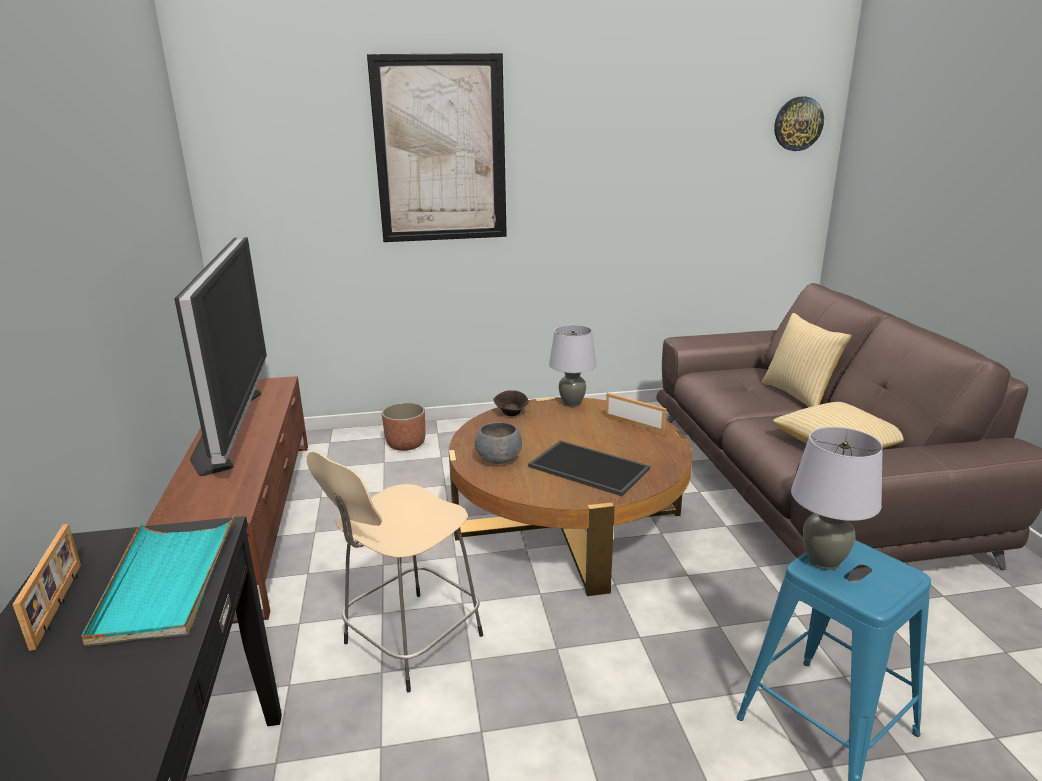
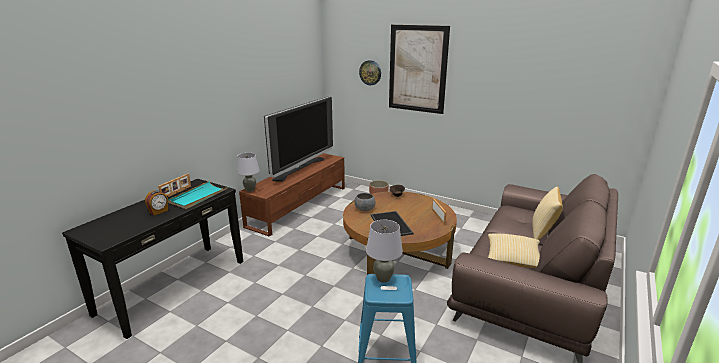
camera: 40 degrees right, 0 degrees up
beige stool [307,451,483,693] -> none
grey table lamp [549,325,596,407] -> grey table lamp moved to [237,153,260,192]
wall clock [774,97,824,151] -> wall clock moved to [359,60,381,85]
none -> alarm clock [145,190,168,215]

